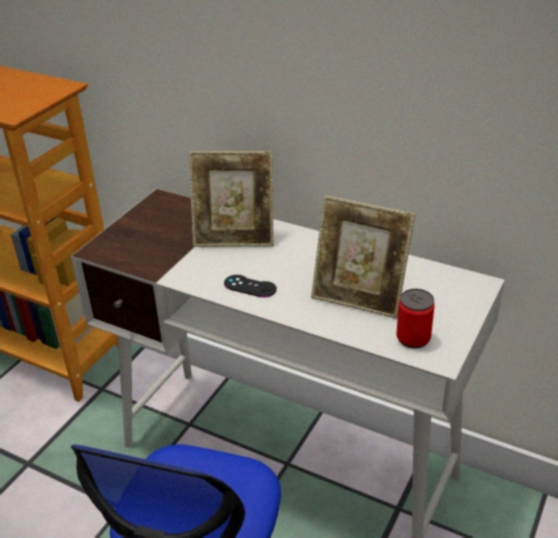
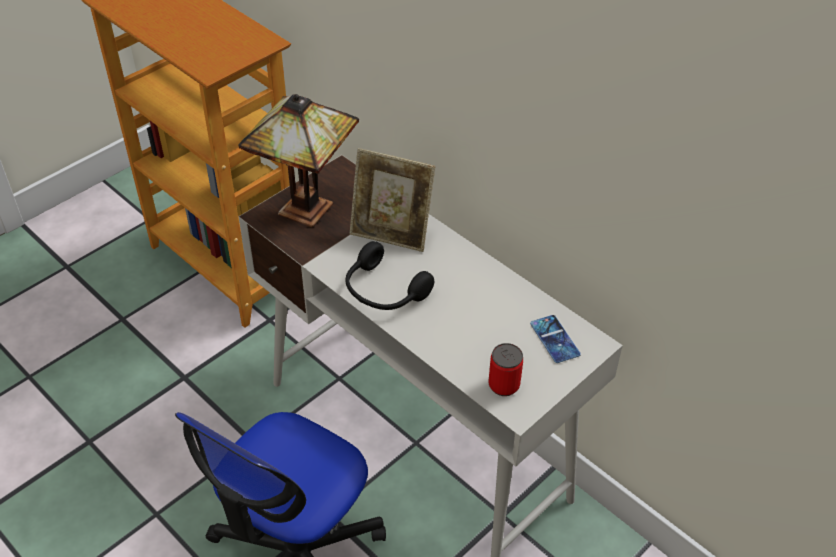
camera: 15 degrees right, 10 degrees up
black game controller [224,275,277,298] -> black headphones [345,241,434,310]
picture frame [311,195,415,319] -> none
none -> table lamp [239,94,359,227]
none -> phone [530,315,581,363]

